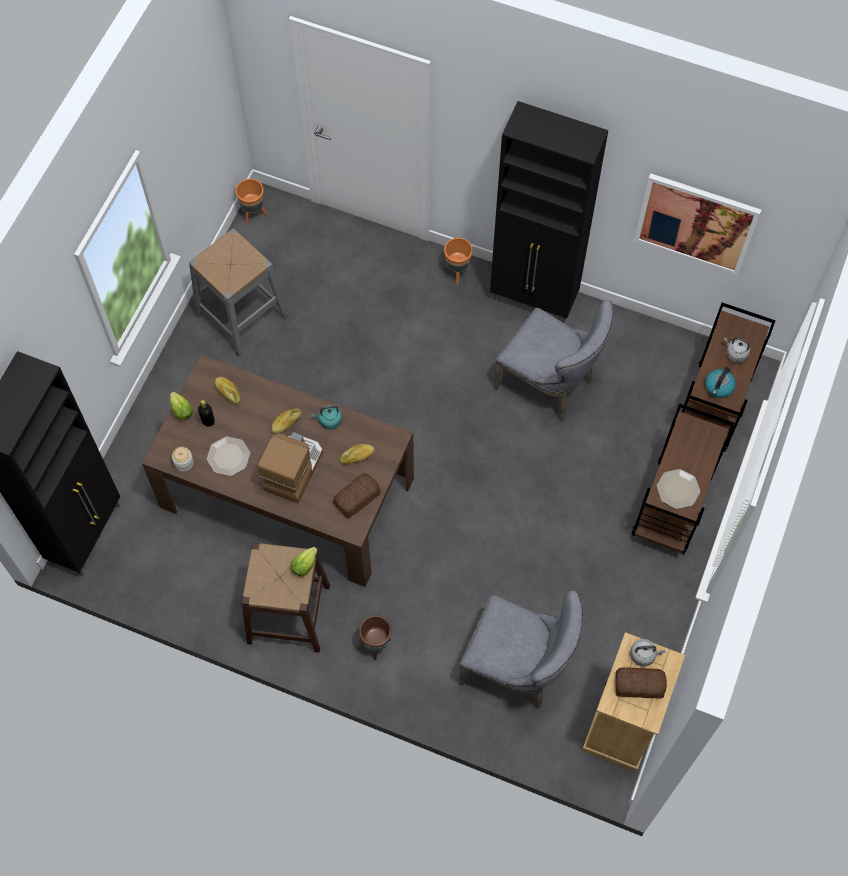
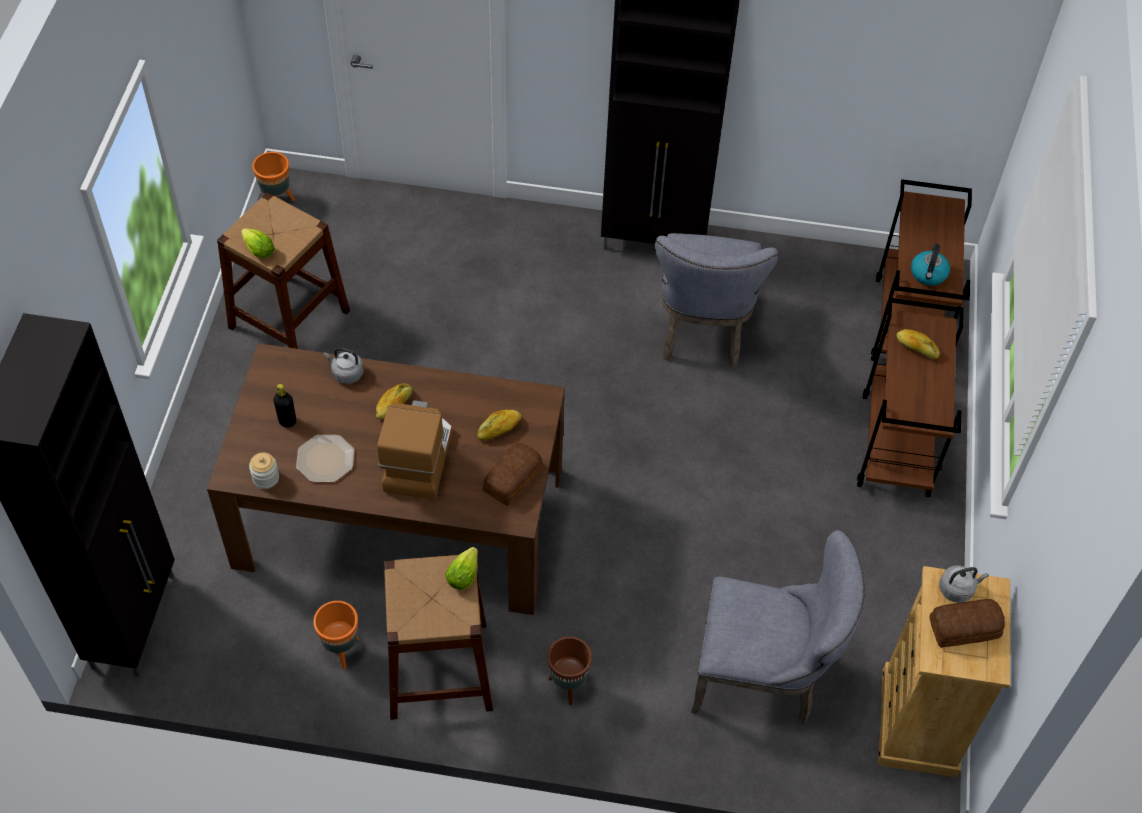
camera: 15 degrees left, 10 degrees down
lettuce [170,392,193,420] -> lettuce moved to [241,228,275,258]
grey stool [189,228,288,357] -> brown stool [217,193,350,349]
bread [215,377,241,404] -> bread moved to [896,329,940,359]
turquoise kettle [311,405,342,430] -> none
orange planter [444,238,473,284] -> orange planter moved to [313,601,359,669]
grey chair [494,300,614,421] -> grey chair turned 75 degrees clockwise [655,233,779,368]
picture [634,173,761,275] -> none
plate [657,469,700,509] -> none
grey kettle [724,337,750,363] -> grey kettle moved to [324,347,364,384]

